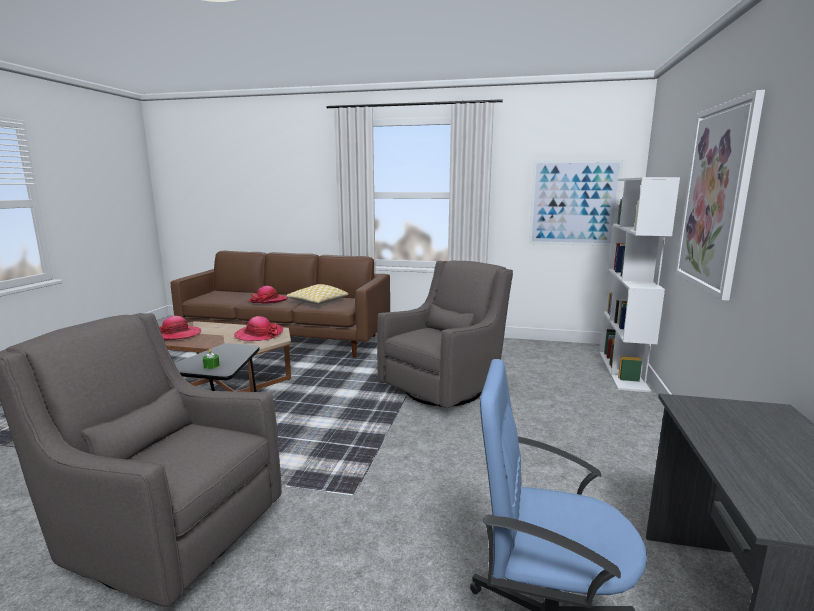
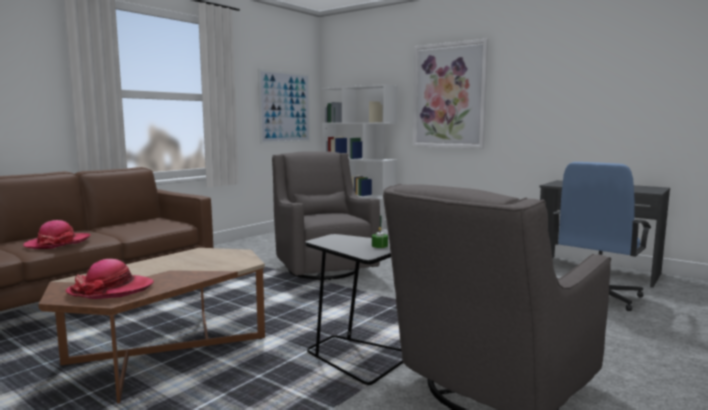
camera: 65 degrees left, 5 degrees down
hat [234,316,283,341] -> none
pillow [286,284,349,304] -> none

